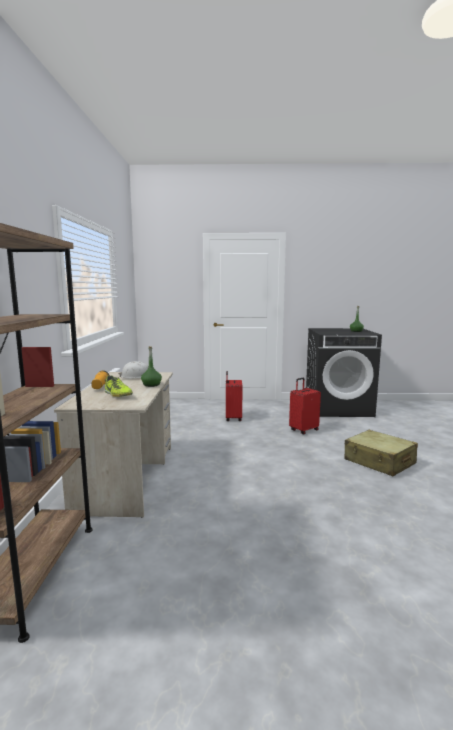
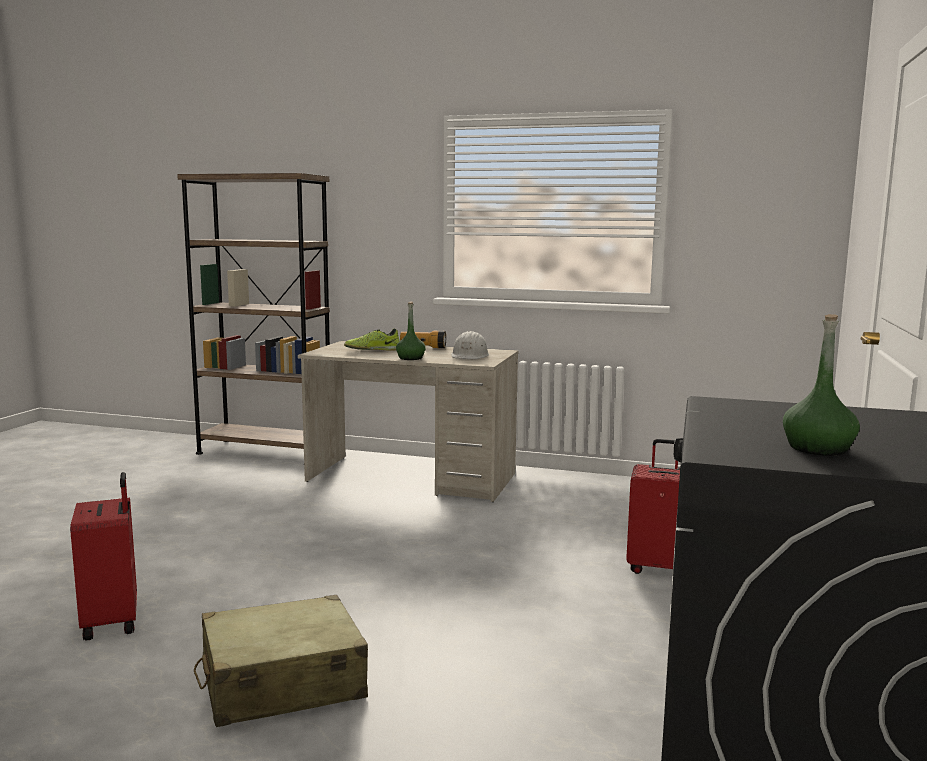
camera: 105 degrees right, 0 degrees up
red suitcase [289,378,321,435] -> red suitcase moved to [70,472,137,641]

